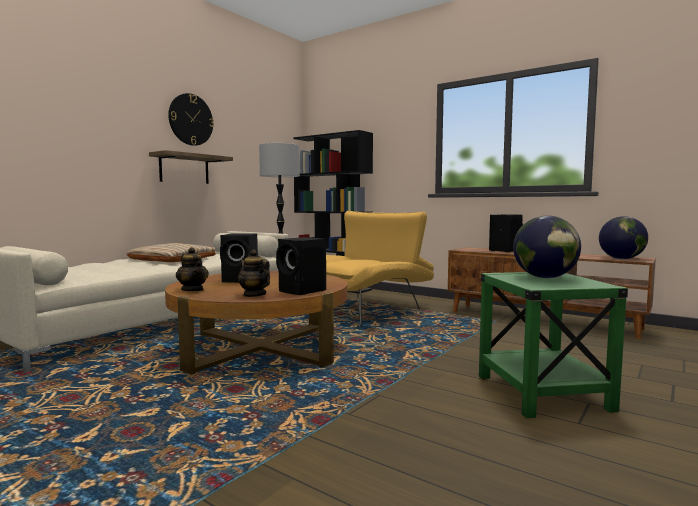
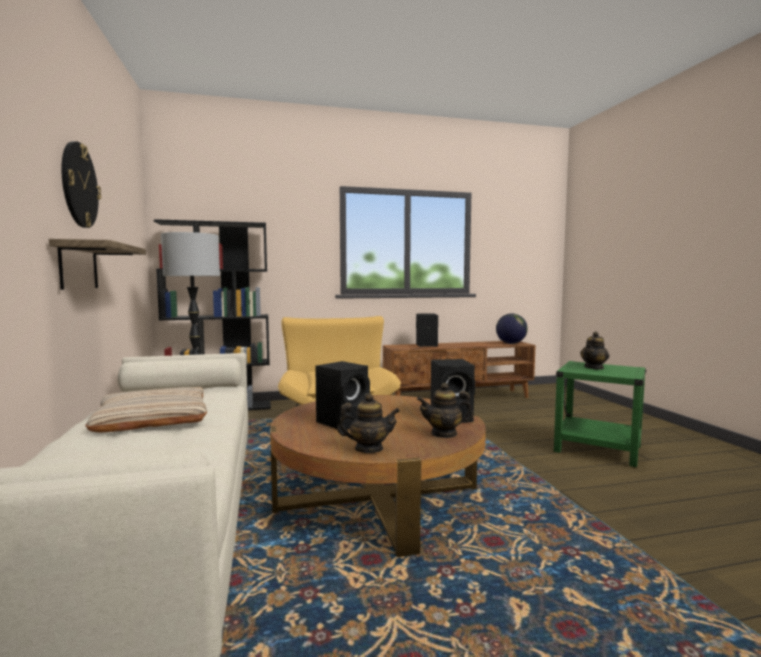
camera: 50 degrees left, 0 degrees up
globe [513,216,581,278] -> teapot [580,332,609,370]

